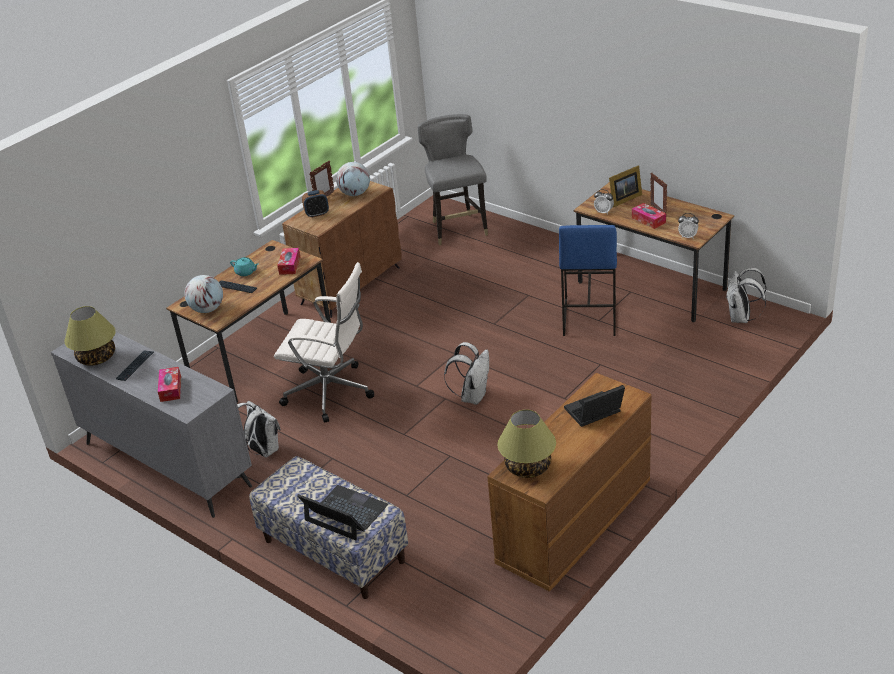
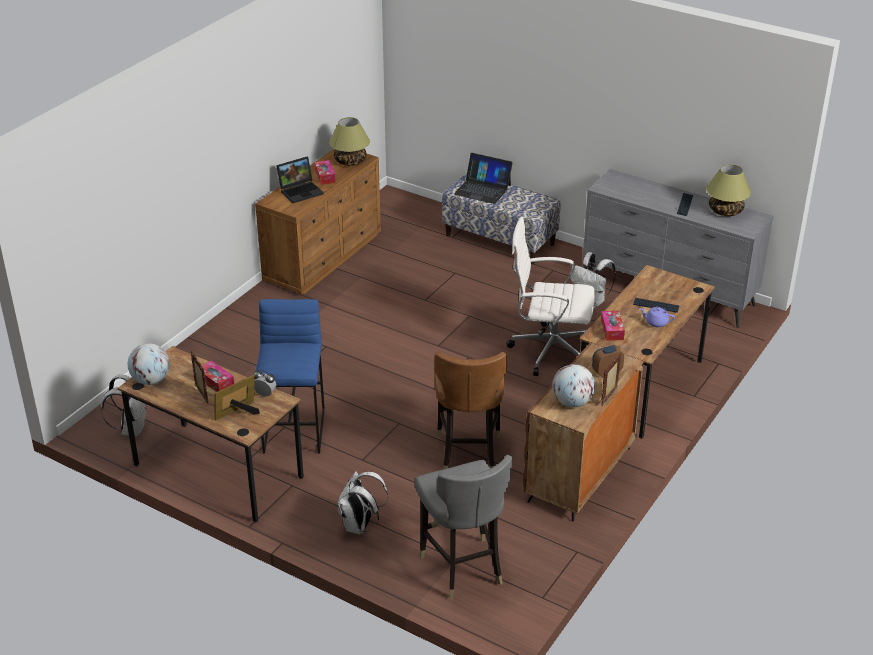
camera: 170 degrees right, 0 degrees up
tissue box [158,367,181,402] -> tissue box moved to [314,160,336,185]
globe [185,275,223,313] -> globe moved to [128,343,170,385]
turquoise teapot [230,257,258,276] -> purple teapot [639,307,675,327]
white backpack [444,342,489,405] -> white backpack moved to [338,471,388,534]
alarm clock [678,213,699,239] -> none
none -> brown chair [434,352,507,469]

